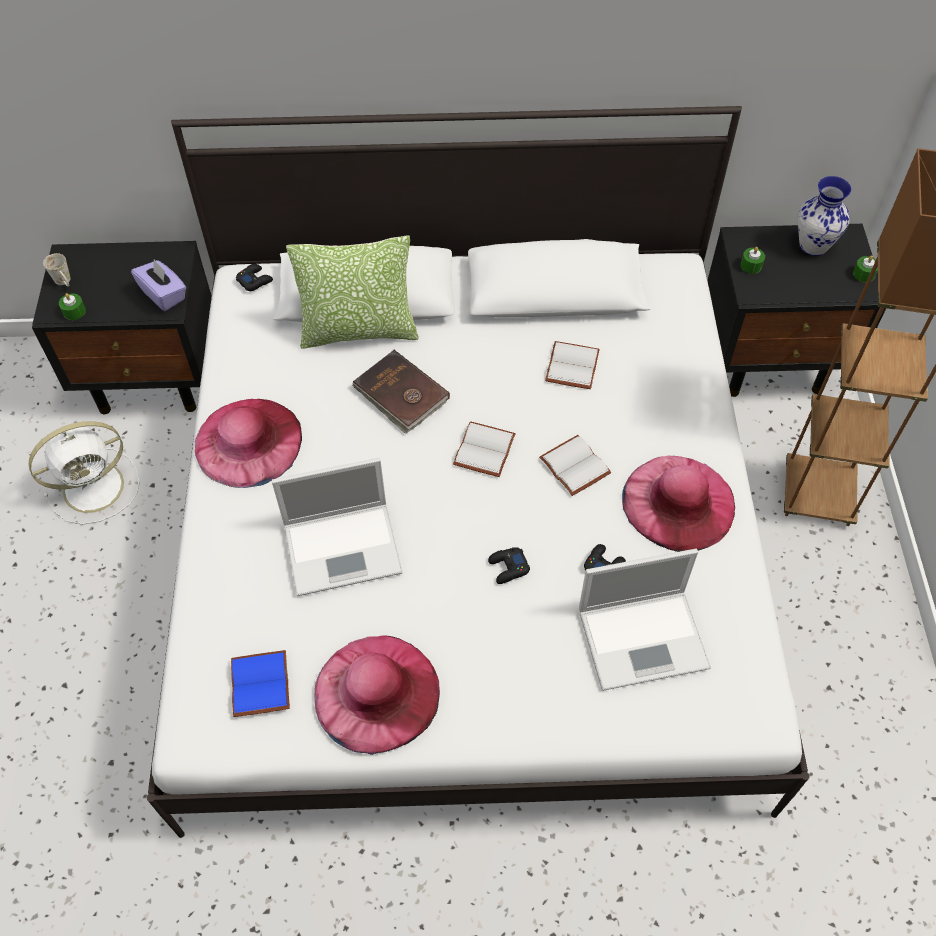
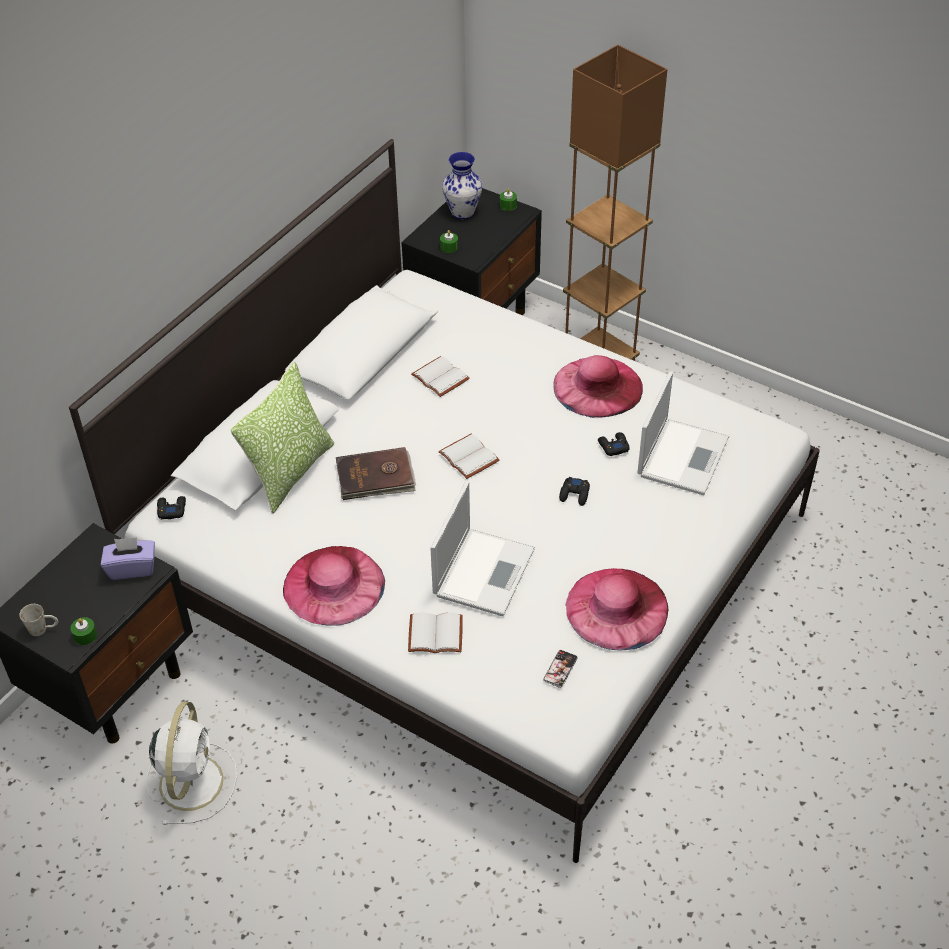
camera: 55 degrees left, 10 degrees down
blue book [231,650,290,717] -> phone [543,650,578,688]
white book [539,435,611,496] -> white book moved to [408,612,463,653]

